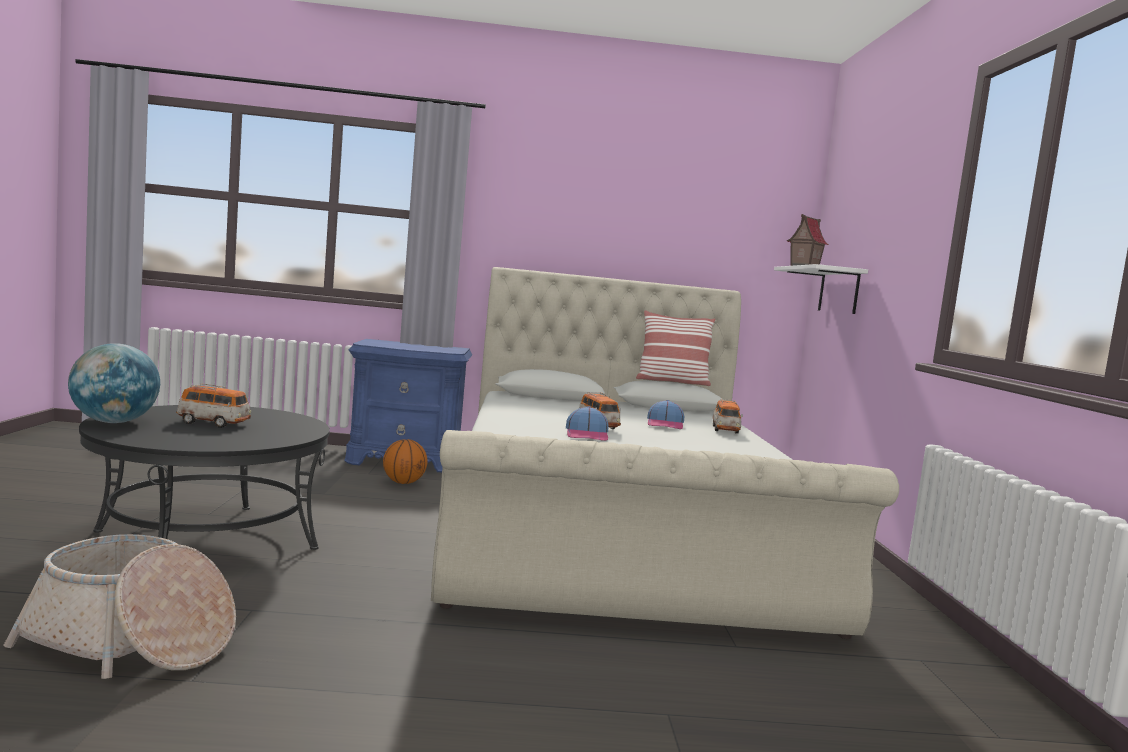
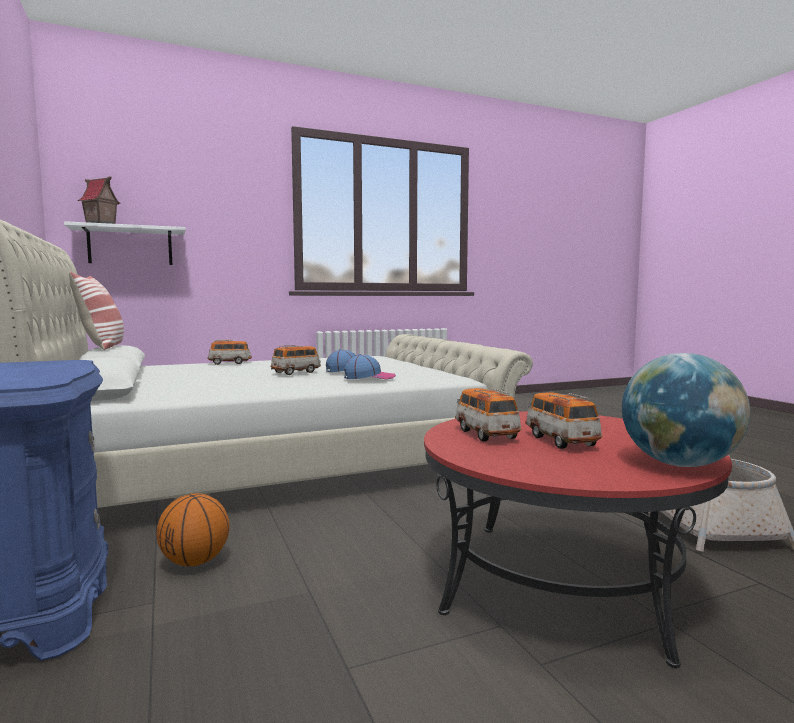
camera: 110 degrees left, 0 degrees up
black coffee table [79,405,330,550] -> red coffee table [424,411,732,668]
cap [647,400,684,429] -> cap moved to [344,354,396,380]
none -> toy car [455,388,521,442]

